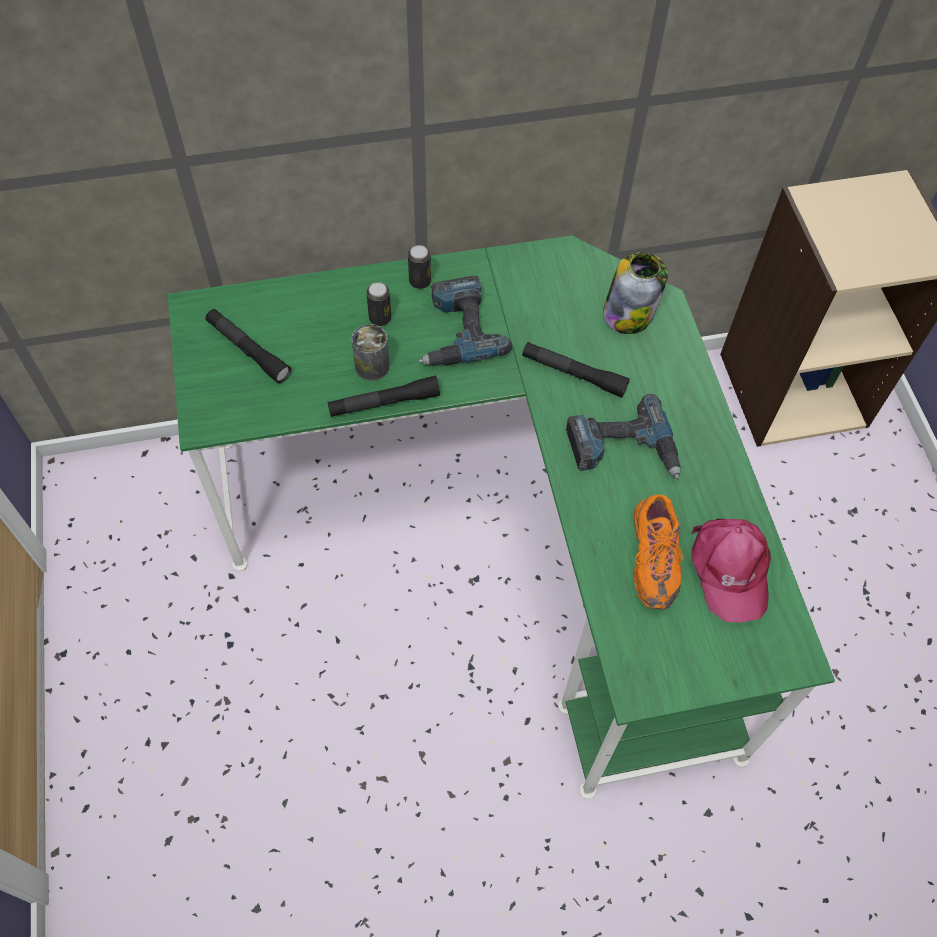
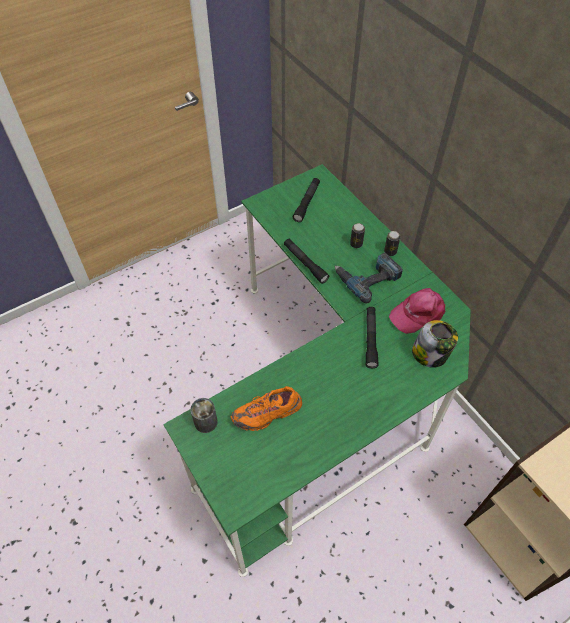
camera: 70 degrees right, 5 degrees down
can [352,324,390,381] -> can moved to [190,398,218,433]
power drill [566,394,681,479] -> none
pink cap [691,519,771,623] -> pink cap moved to [389,288,445,334]

